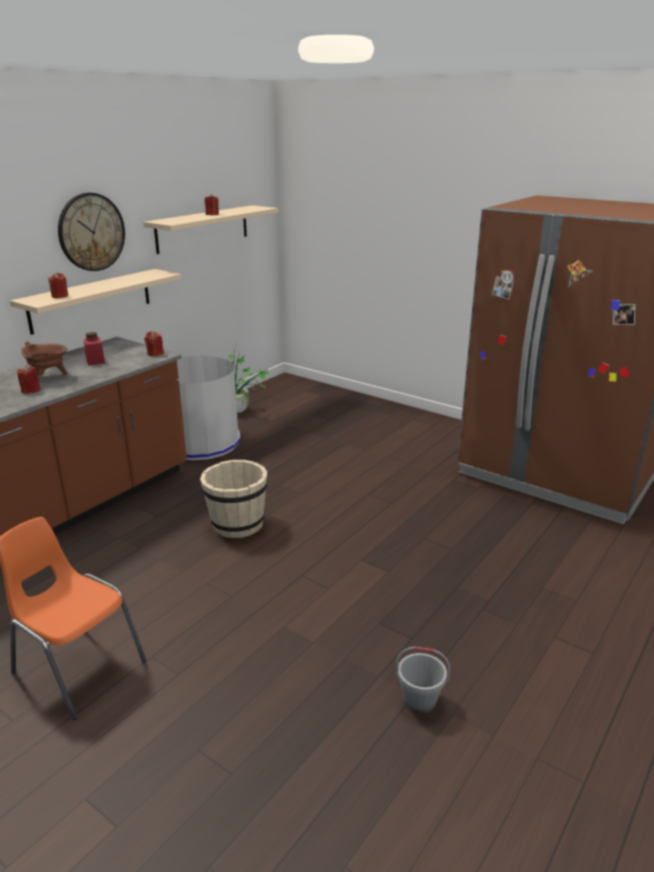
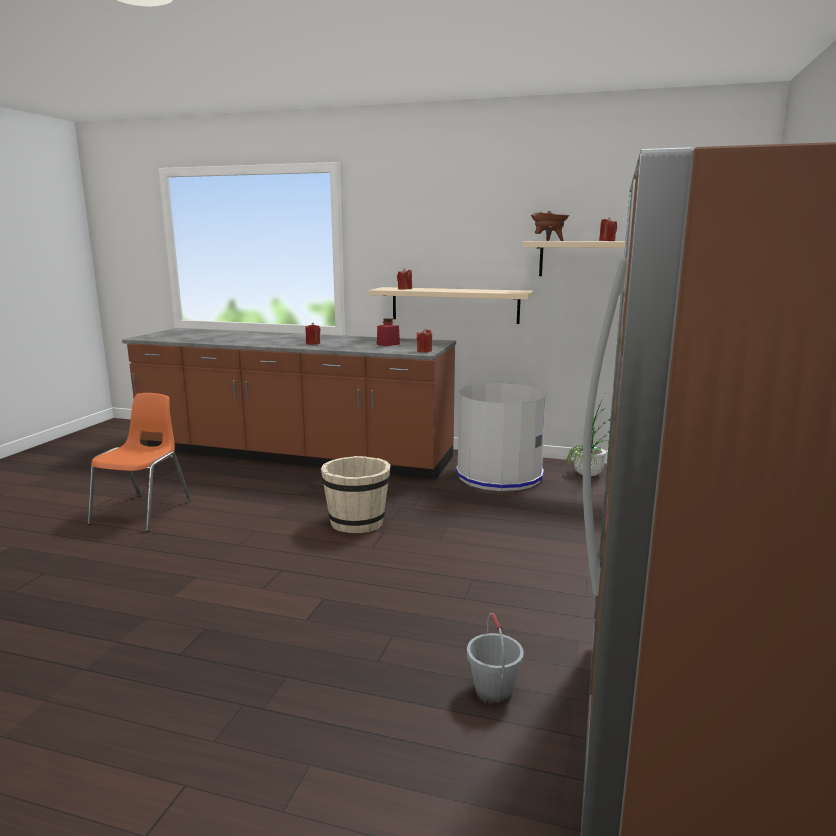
camera: 70 degrees right, 10 degrees down
brown cooking pot [21,341,67,375] -> brown cooking pot moved to [531,211,569,241]
wall clock [58,193,125,271] -> none
grey bucket [395,646,450,714] -> grey bucket moved to [467,613,524,703]

